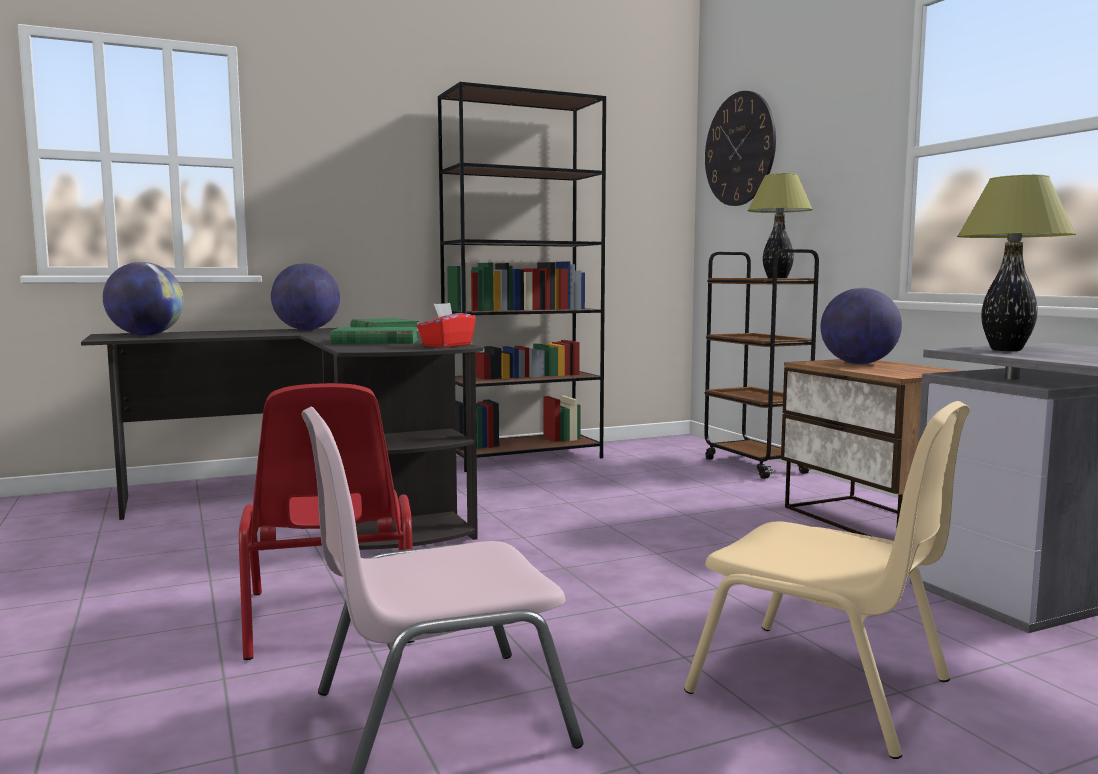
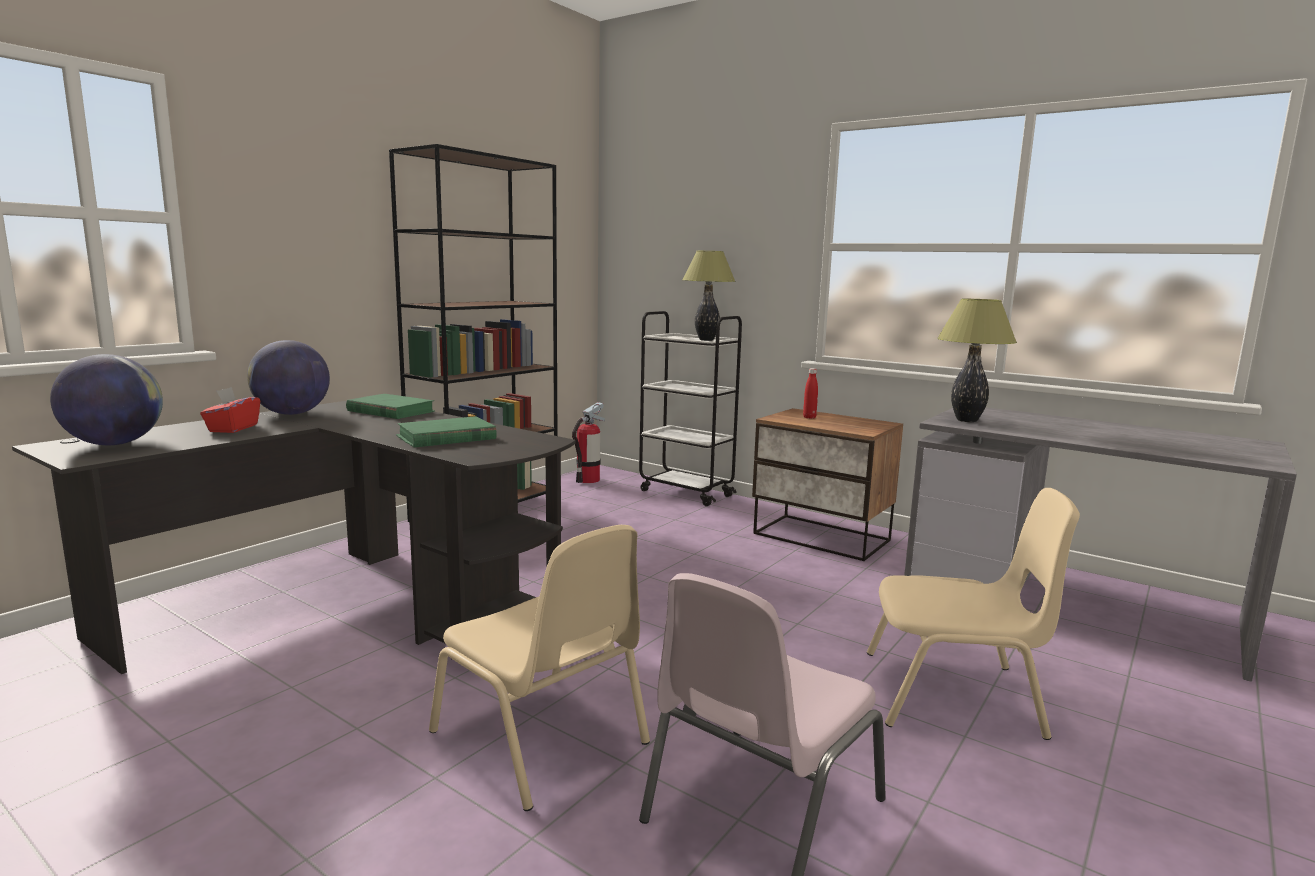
camera: 30 degrees left, 5 degrees up
red chair [239,383,415,660] -> beige chair [429,525,650,811]
red tissue box [417,303,476,347] -> red tissue box moved to [200,387,260,433]
brown cart [704,249,819,479] -> white cart [639,311,742,506]
wall clock [705,91,776,206] -> none
globe [821,288,902,364] -> red bottle [803,368,818,419]
none -> fire extinguisher [572,402,605,483]

